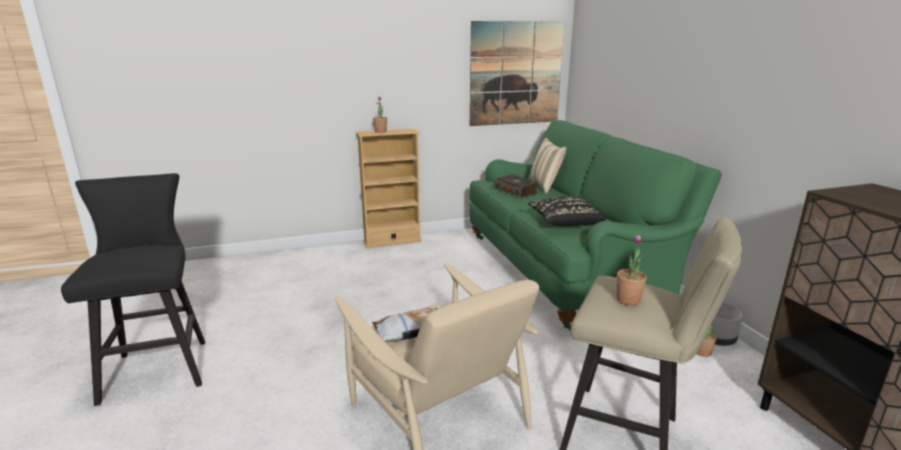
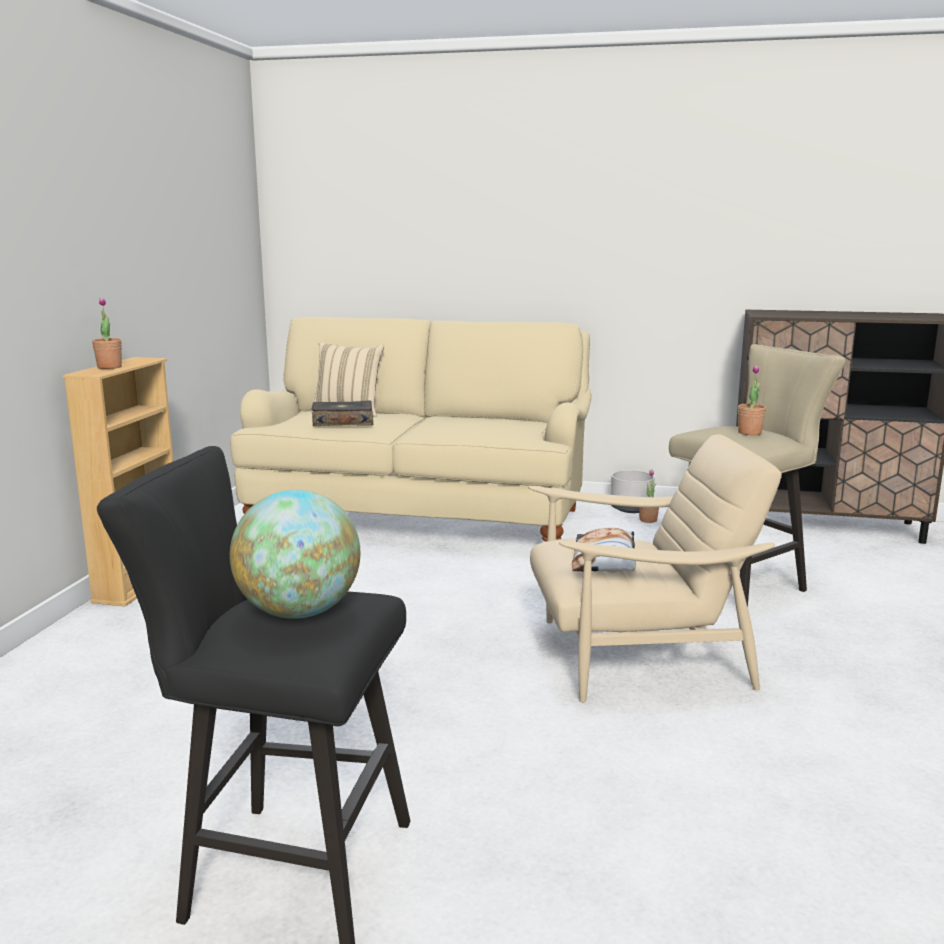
camera: 60 degrees left, 5 degrees down
green sofa [469,120,722,330] -> beige sofa [230,317,592,542]
picture [470,21,565,126] -> none
black pillow [528,196,607,226] -> none
none -> globe [230,490,360,619]

